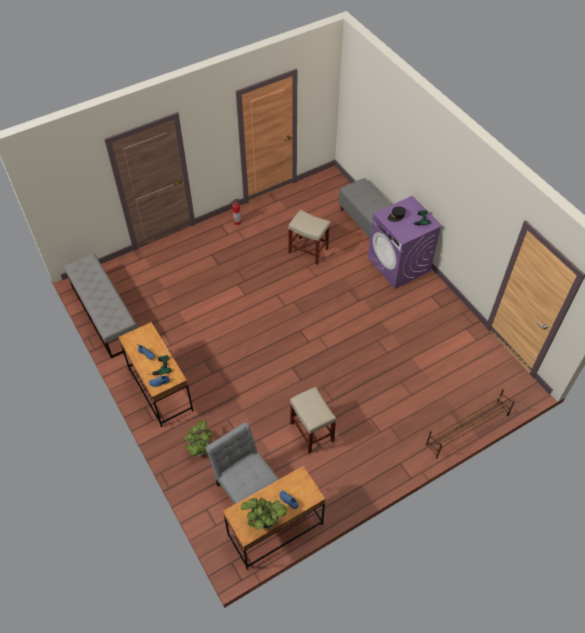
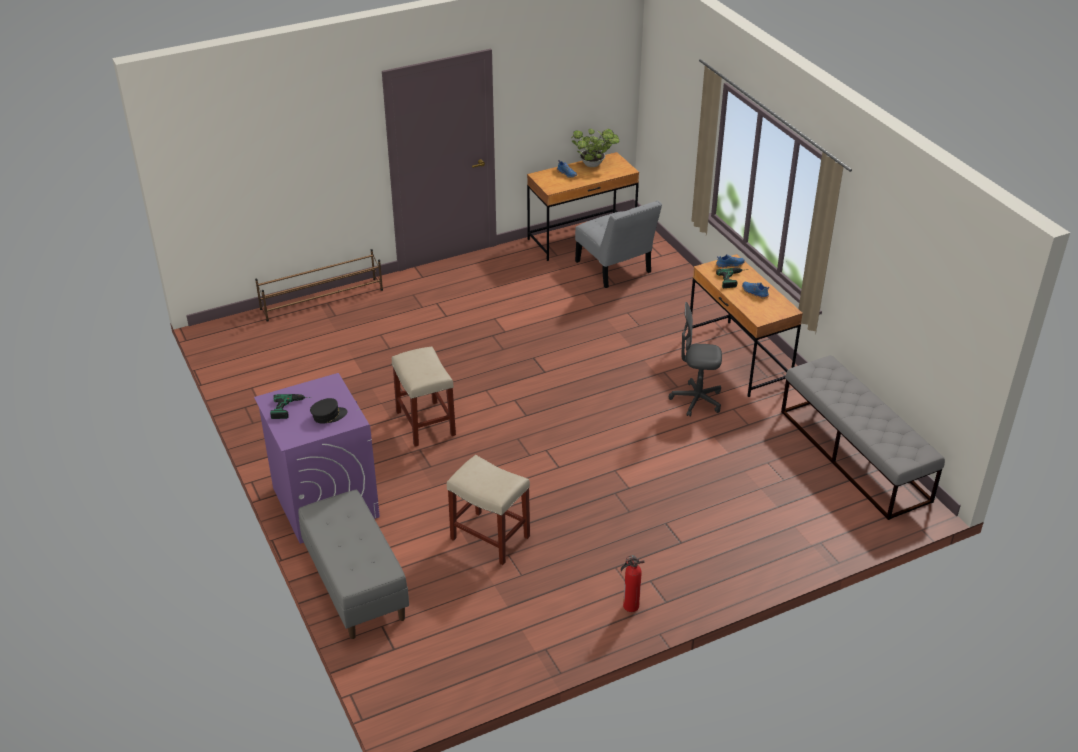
camera: 175 degrees left, 15 degrees down
potted plant [184,420,212,456] -> none
beige stool [290,387,336,453] -> beige stool moved to [392,346,456,446]
none -> grey office chair [669,302,722,417]

